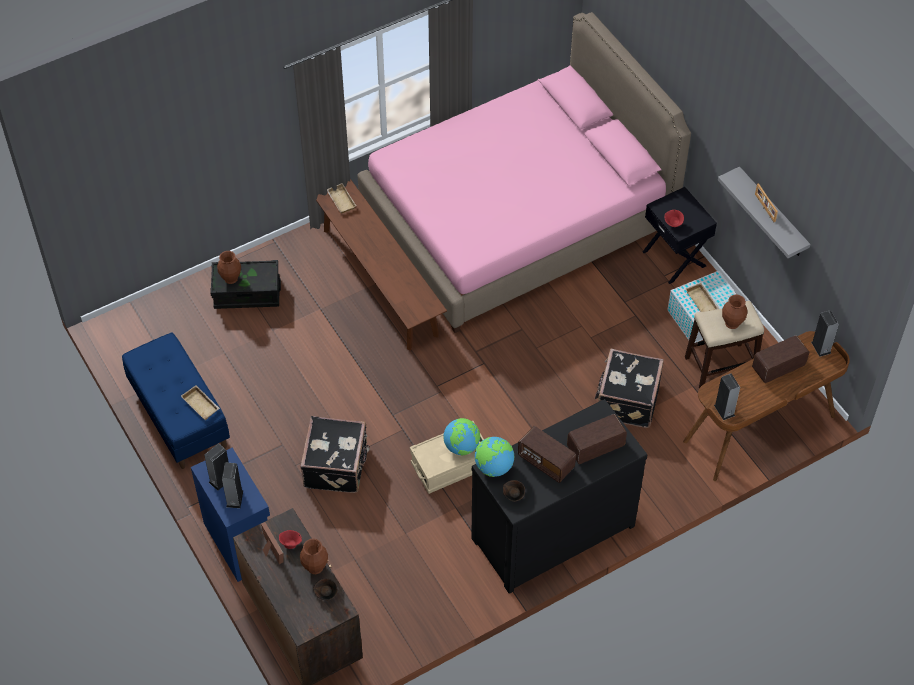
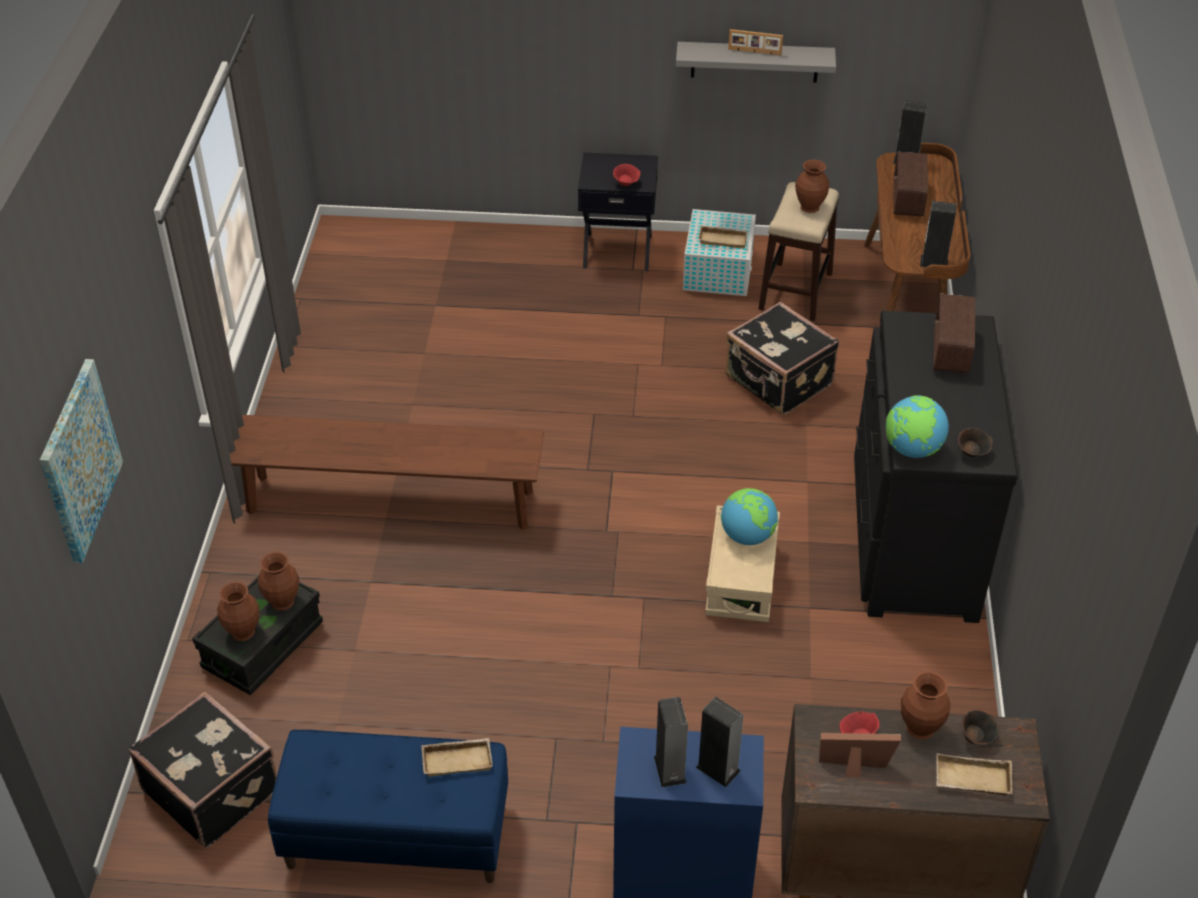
camera: 55 degrees left, 10 degrees down
black suitcase [300,416,370,493] -> black suitcase moved to [128,692,277,847]
beige tray [327,183,356,213] -> beige tray moved to [936,753,1013,795]
pink bed [357,12,691,333] -> none
radio [518,426,576,483] -> none
none -> picture [40,359,123,563]
none -> brown vase [258,552,299,611]

